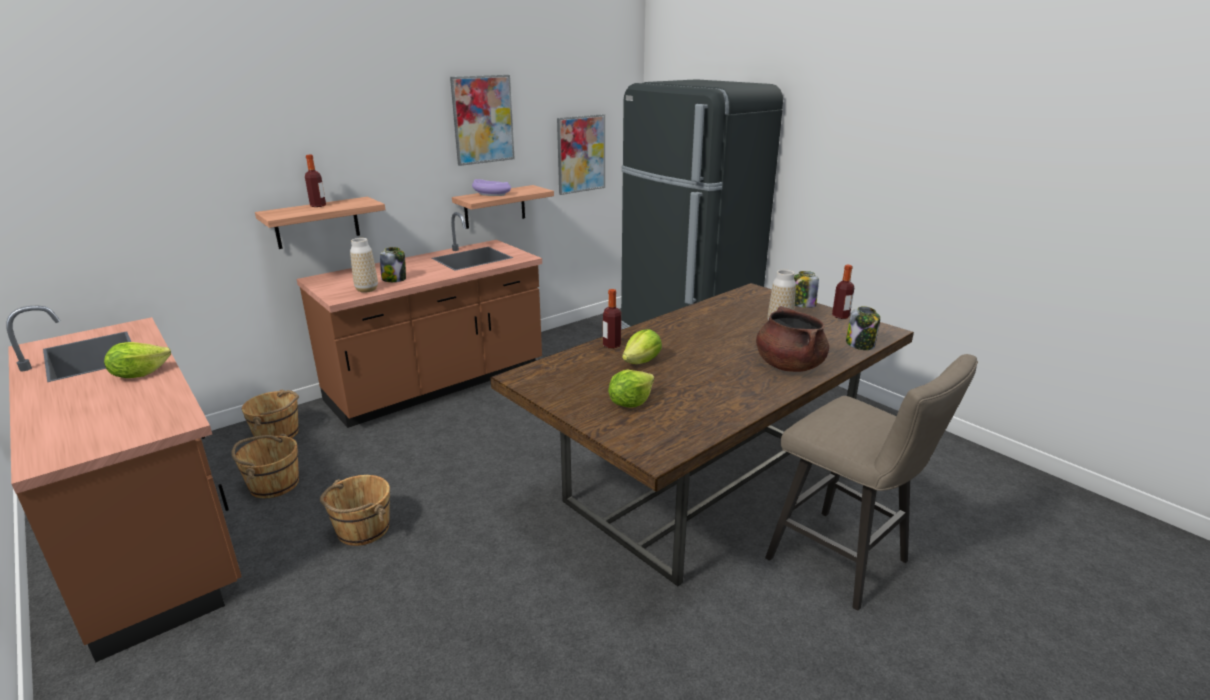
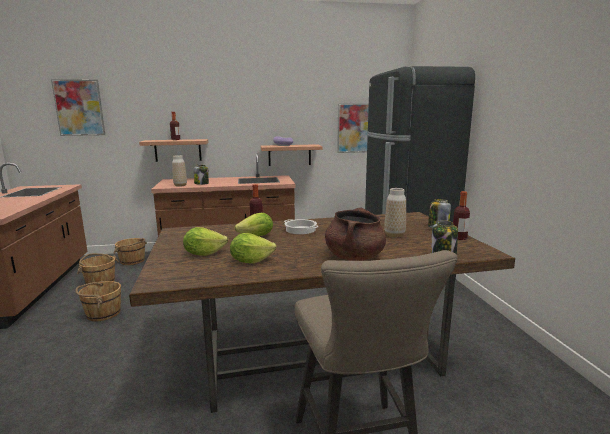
camera: 30 degrees right, 10 degrees down
lettuce [104,342,171,378] -> lettuce moved to [230,233,276,263]
picture [450,75,515,166] -> picture moved to [51,79,105,136]
none -> cooking pot [284,219,319,234]

